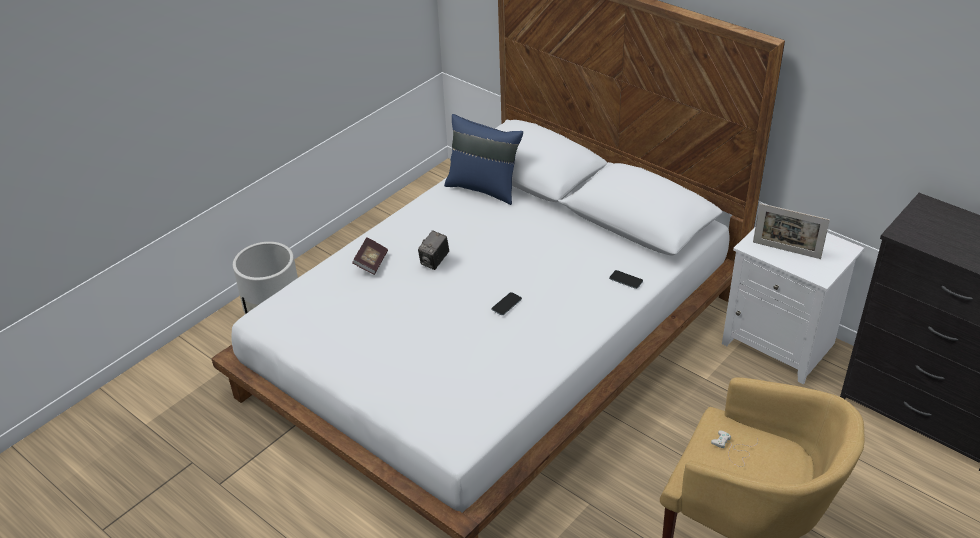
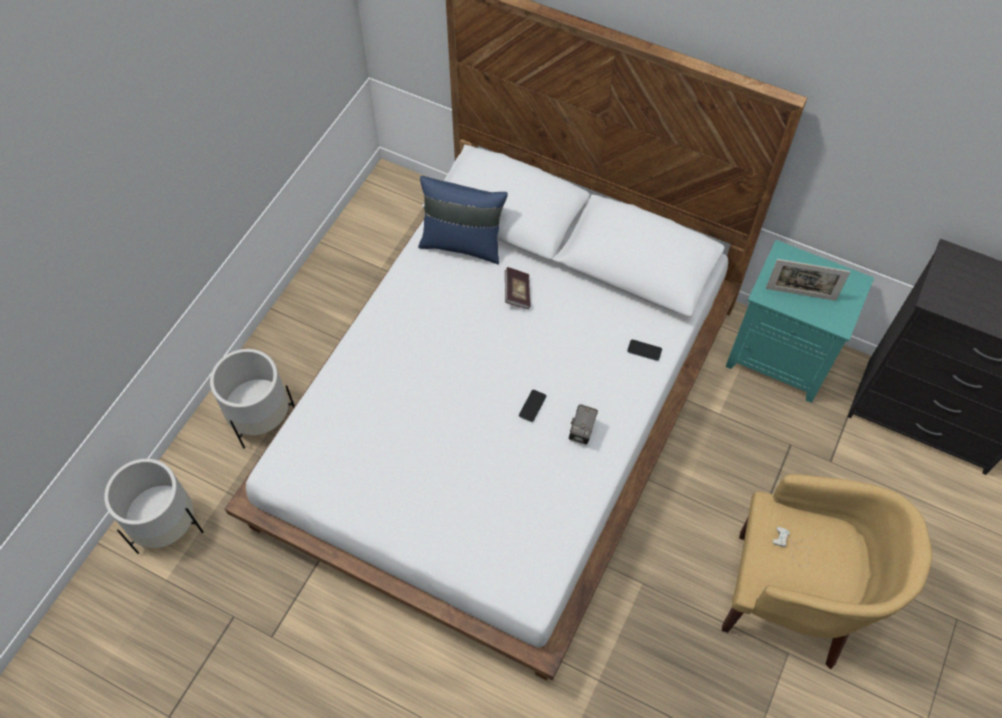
camera: 15 degrees left, 20 degrees up
book [352,237,388,275] -> book moved to [505,267,531,309]
camera [418,230,449,270] -> camera moved to [569,404,598,445]
white nightstand [722,228,864,384] -> turquoise nightstand [725,240,874,403]
none -> white planter [104,458,204,554]

